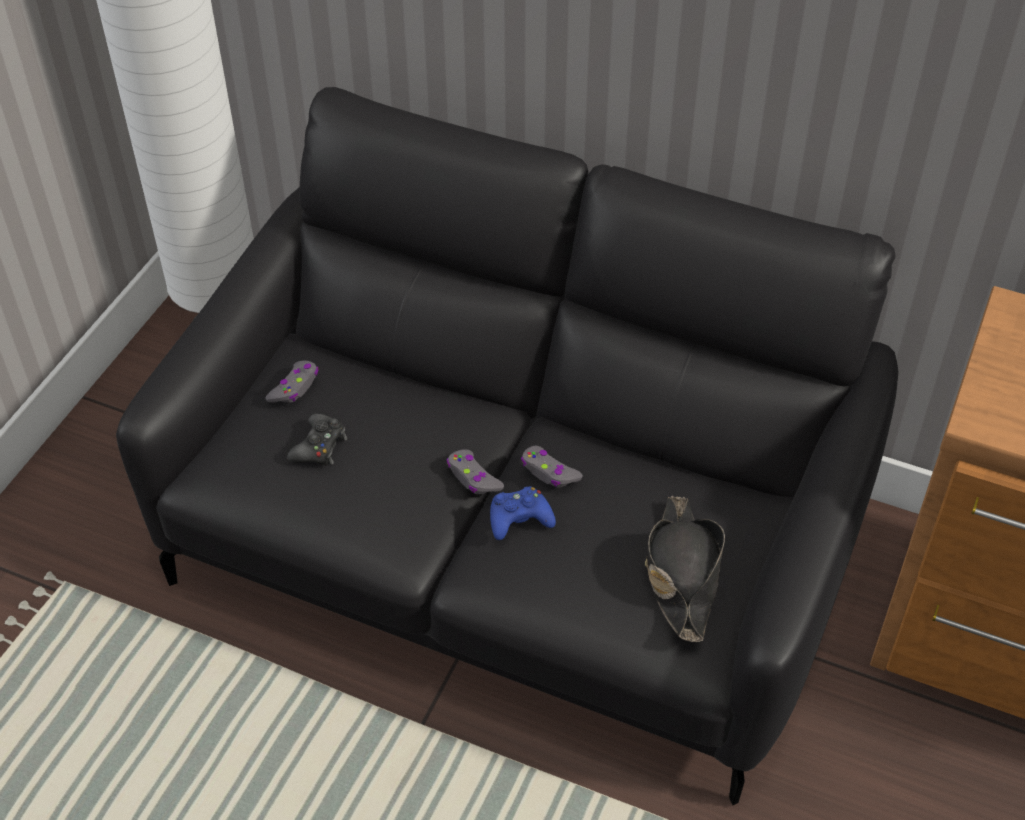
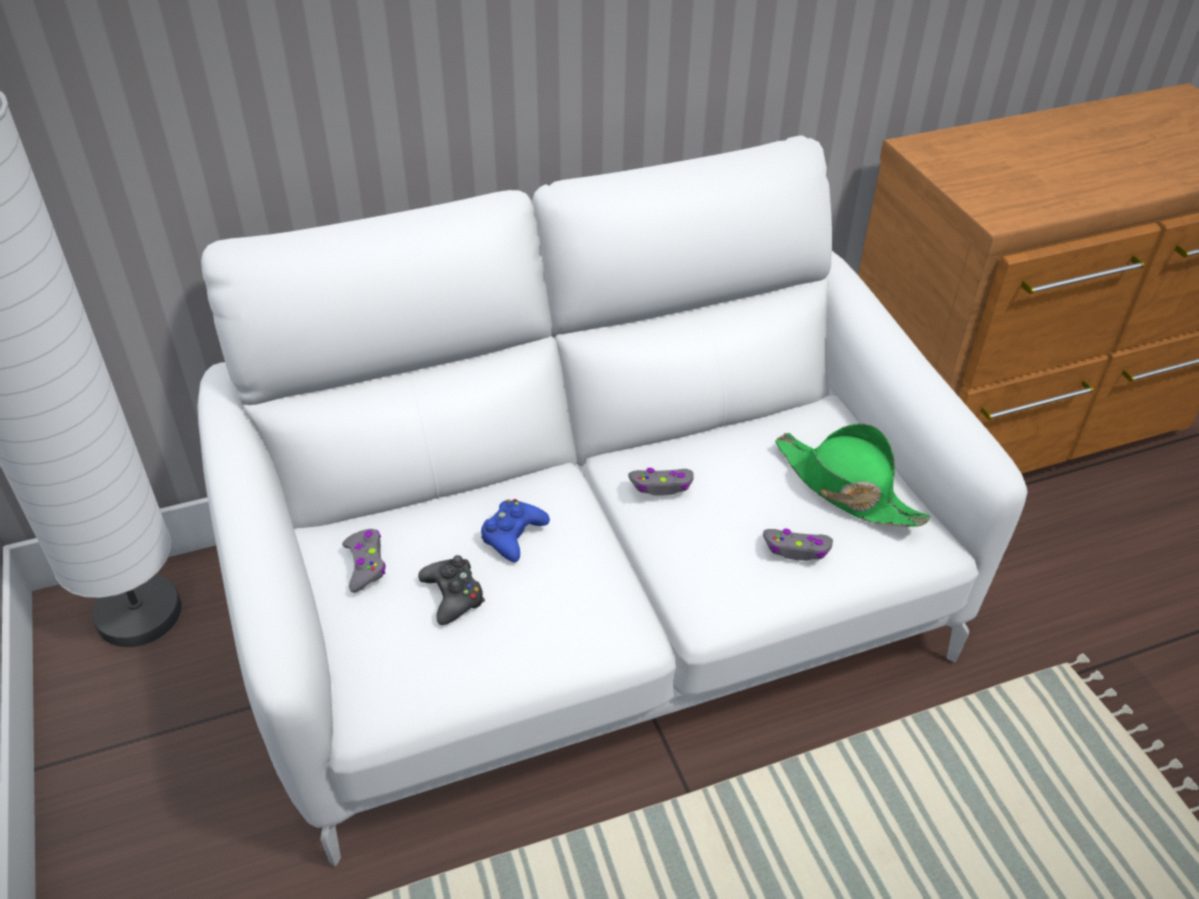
camera: 45 degrees left, 5 degrees down
black sofa [116,87,899,805] -> white sofa [197,135,1028,867]
grey game controller [447,449,504,494] -> grey game controller moved to [763,528,833,561]
blue game controller [490,487,556,540] -> blue game controller moved to [481,499,550,562]
black hat [645,496,725,642] -> green hat [775,423,931,527]

